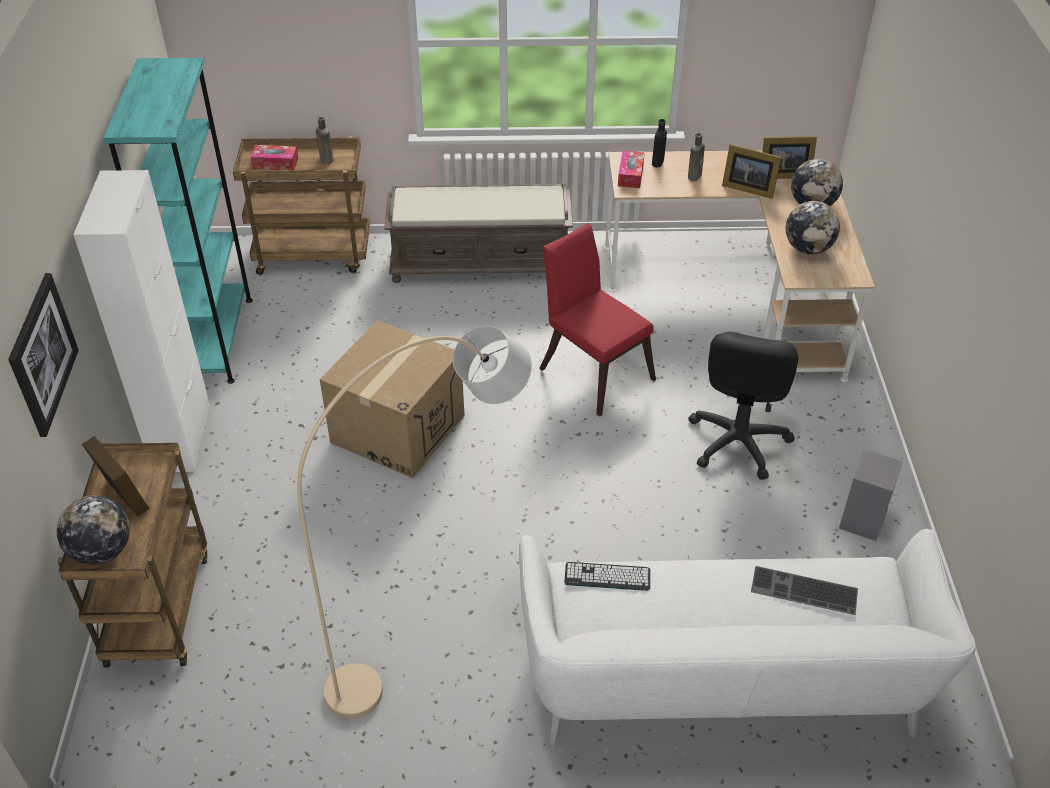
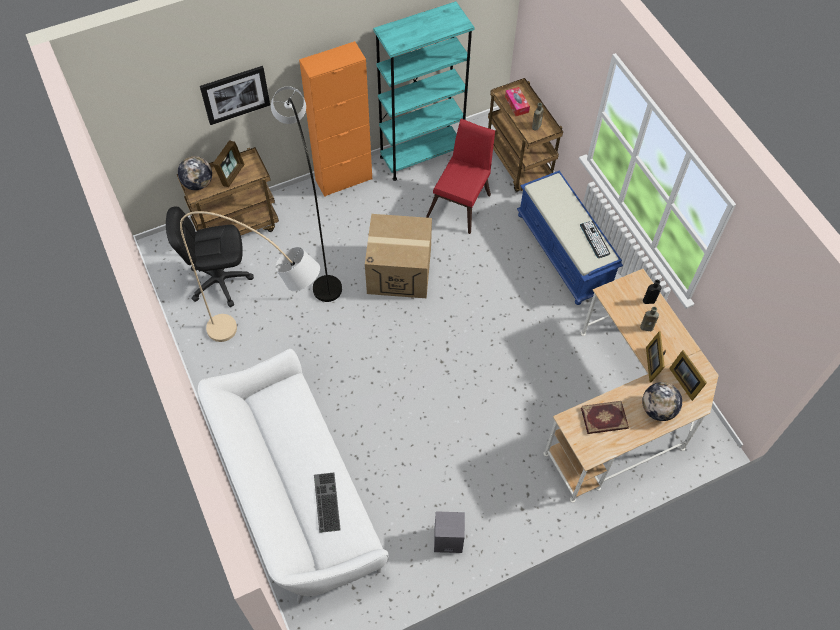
camera: 65 degrees right, 15 degrees up
white cabinet [73,170,210,472] -> orange cabinet [299,41,372,197]
brown bench [384,184,573,283] -> blue bench [517,170,623,305]
red chair [539,223,656,417] -> red chair moved to [426,118,495,234]
keyboard [564,562,650,591] -> keyboard moved to [580,221,610,258]
tissue box [618,151,644,188] -> none
black office chair [688,332,798,480] -> black office chair moved to [166,207,254,307]
globe [786,201,840,254] -> book [581,401,629,434]
none -> grey floor lamp [271,86,342,302]

